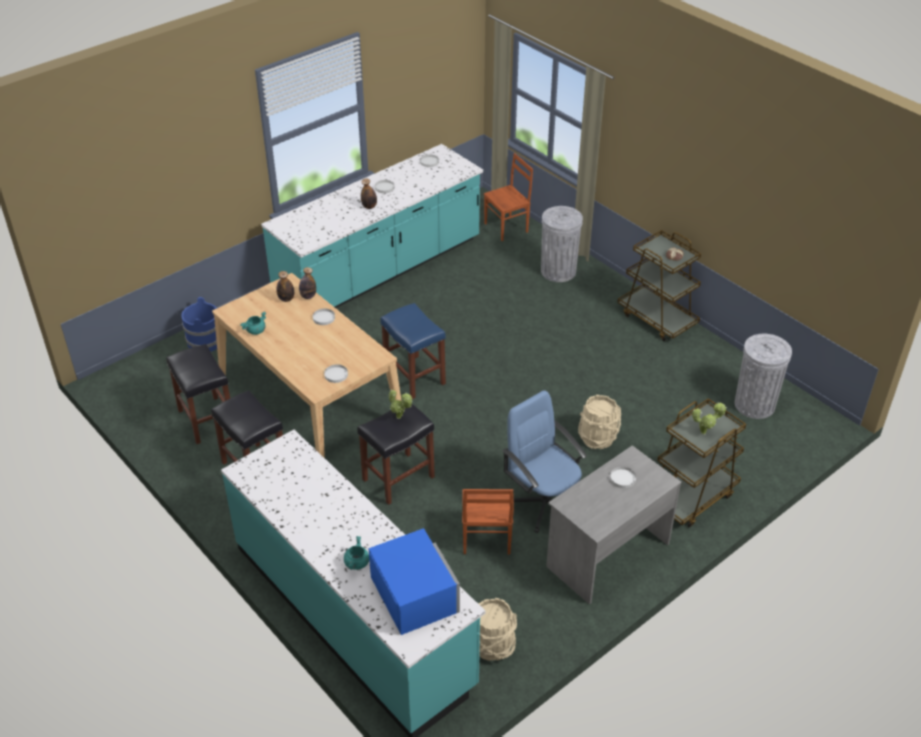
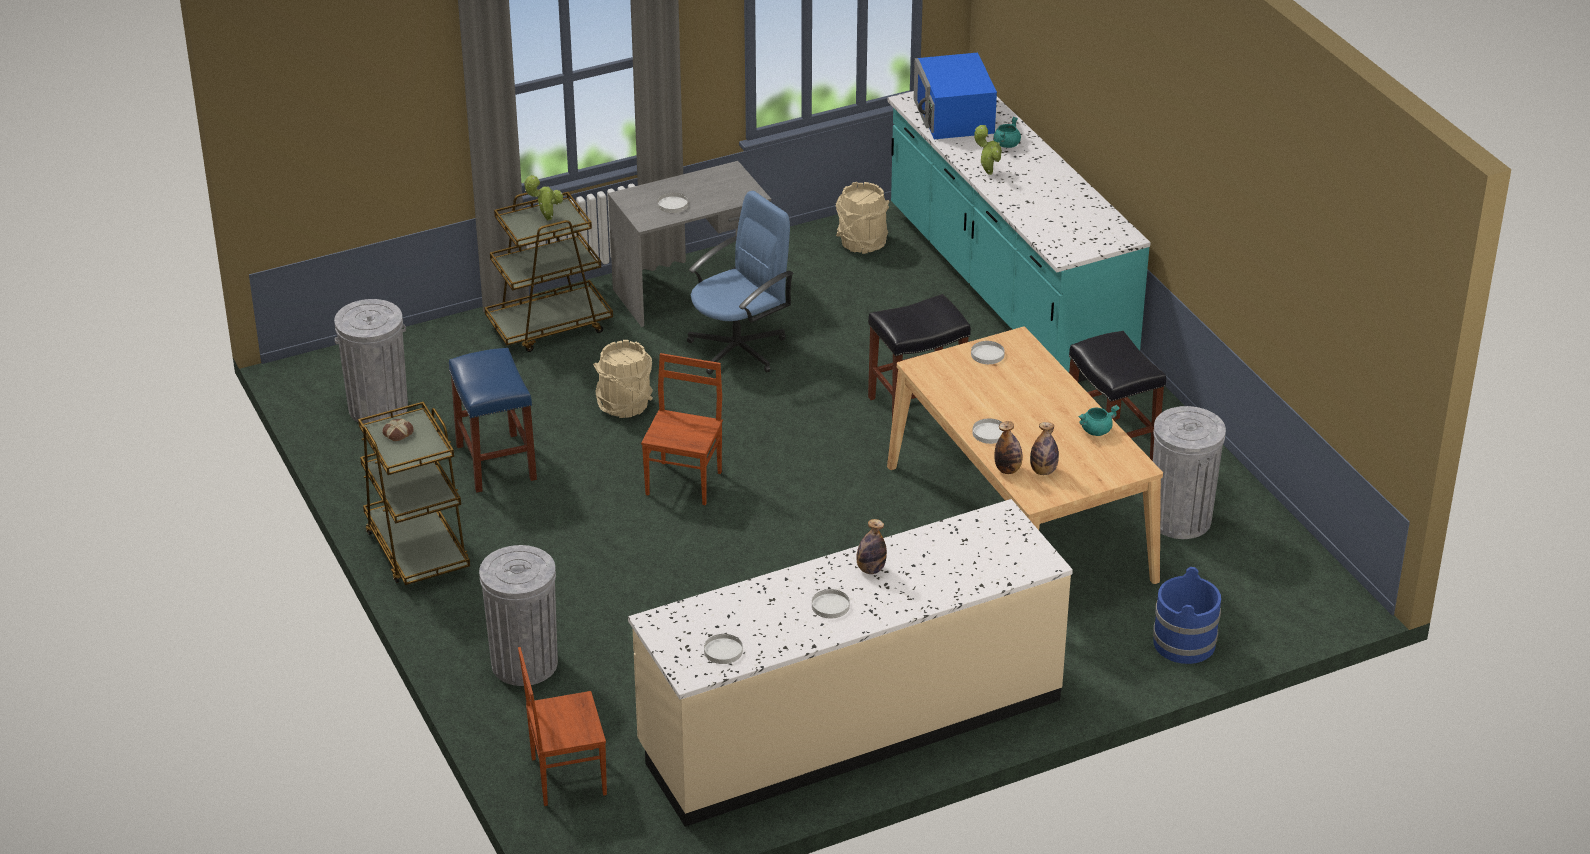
camera: 165 degrees left, 5 degrees down
black stool [166,344,230,444] -> grey trash can [1153,406,1226,539]
turquoise counter [261,144,483,308] -> beige counter [628,499,1073,827]
blue stool [380,303,446,399] -> blue stool moved to [449,348,537,493]
potted plant [389,389,413,419] -> potted plant moved to [974,125,1002,175]
brown chair [462,489,514,555] -> brown chair moved to [641,353,723,505]
blue office chair [502,390,587,533] -> blue office chair turned 105 degrees counterclockwise [687,191,794,375]

